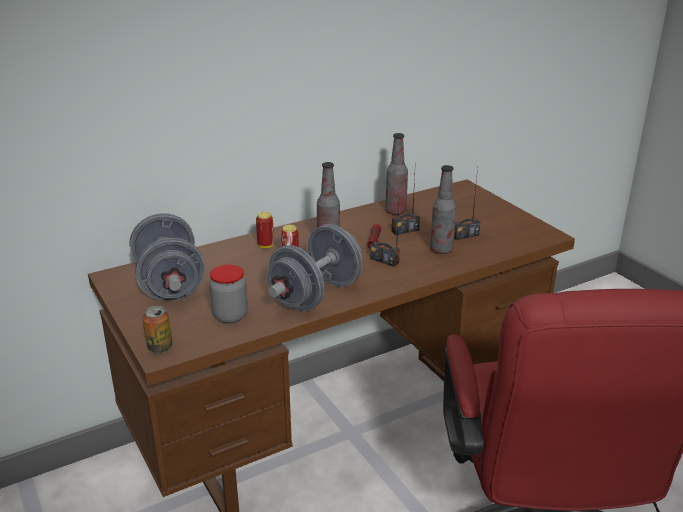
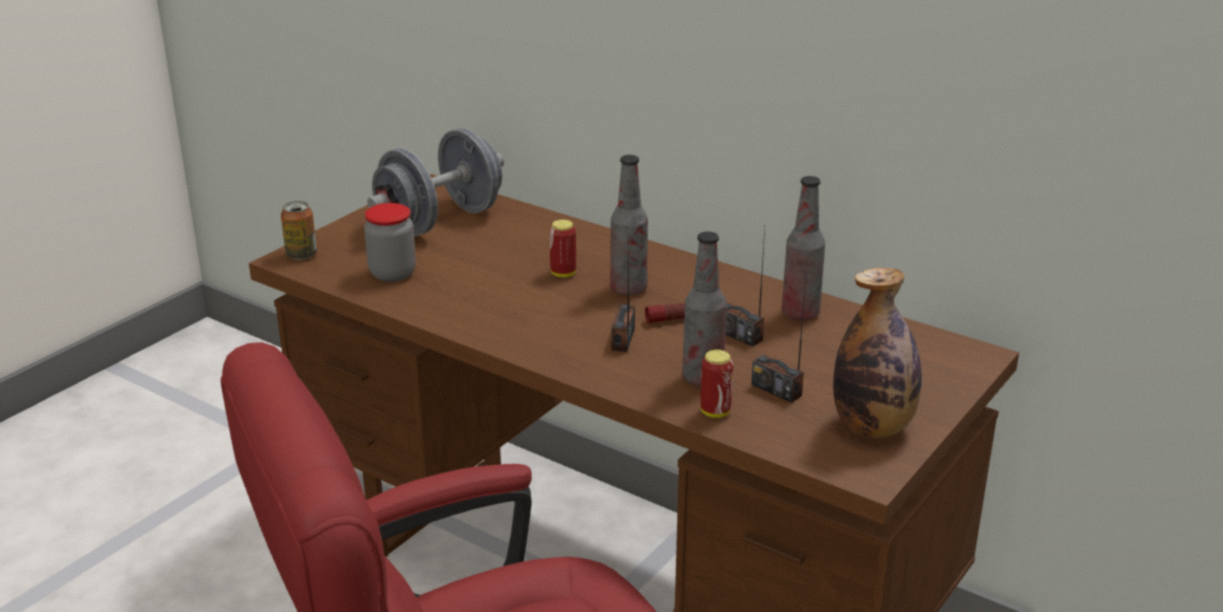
camera: 65 degrees right, 0 degrees up
can [256,212,274,249] -> can moved to [700,350,733,418]
grey dumbbell [267,224,362,311] -> none
none -> bottle [833,268,922,438]

